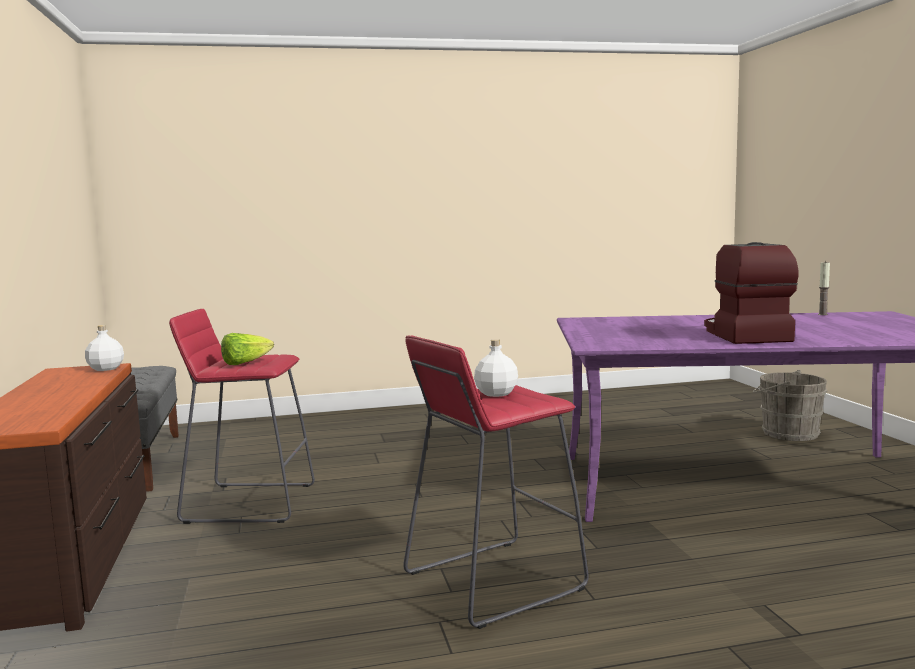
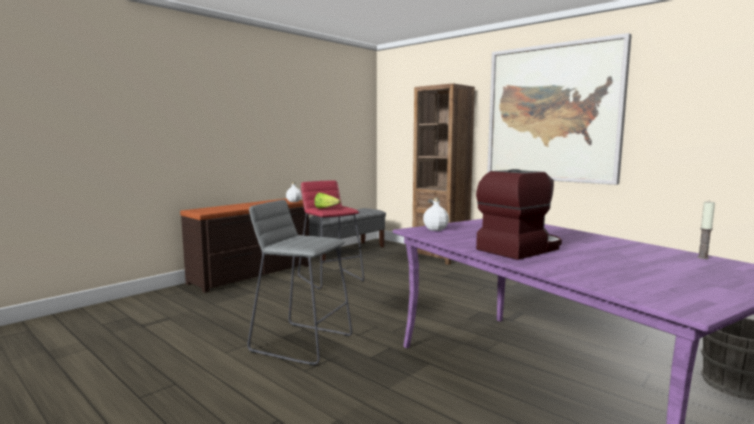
camera: 55 degrees right, 0 degrees up
red stool [403,335,589,629] -> grey stool [247,200,352,366]
white bottle [474,339,518,397] -> white bottle moved to [423,198,449,231]
none -> brown bookcase [413,83,475,265]
none -> picture [487,33,632,185]

